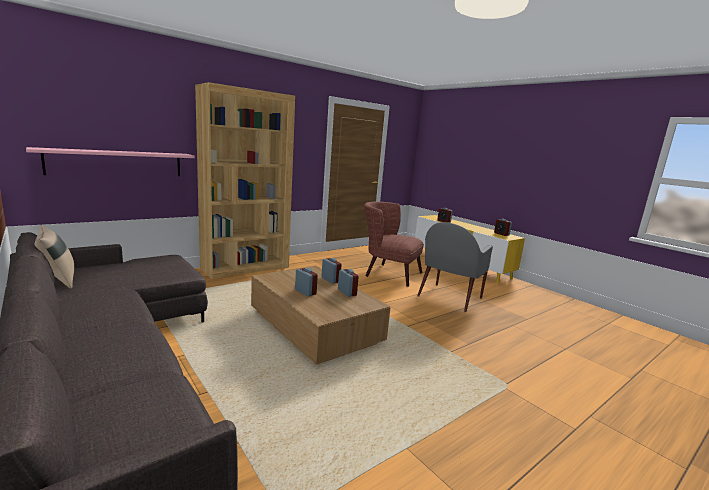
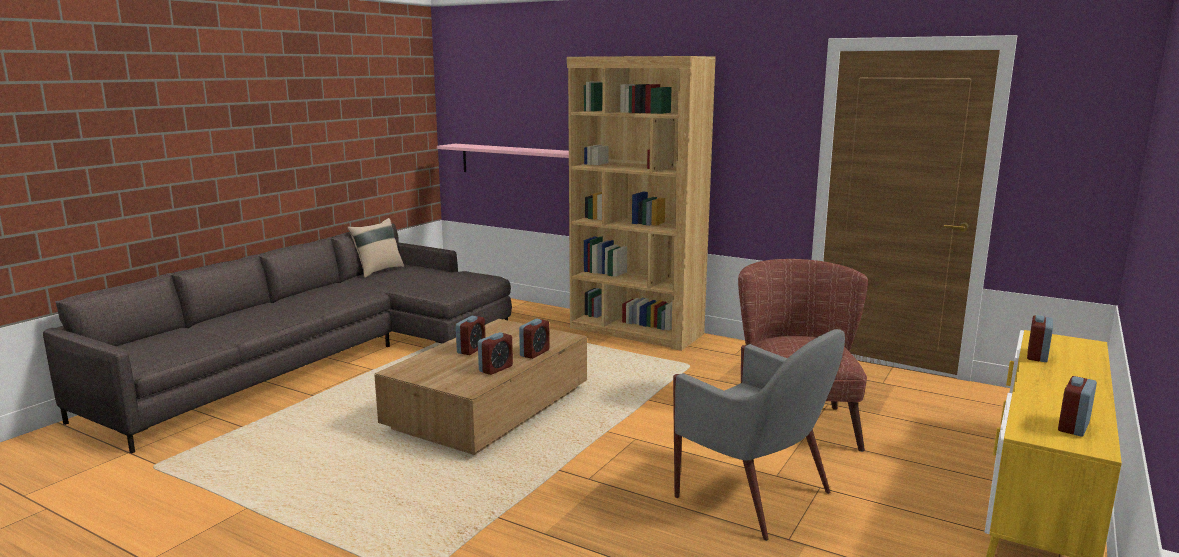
camera: 70 degrees right, 0 degrees up
grey armchair [417,222,493,312] -> grey armchair turned 150 degrees counterclockwise [673,329,845,541]

